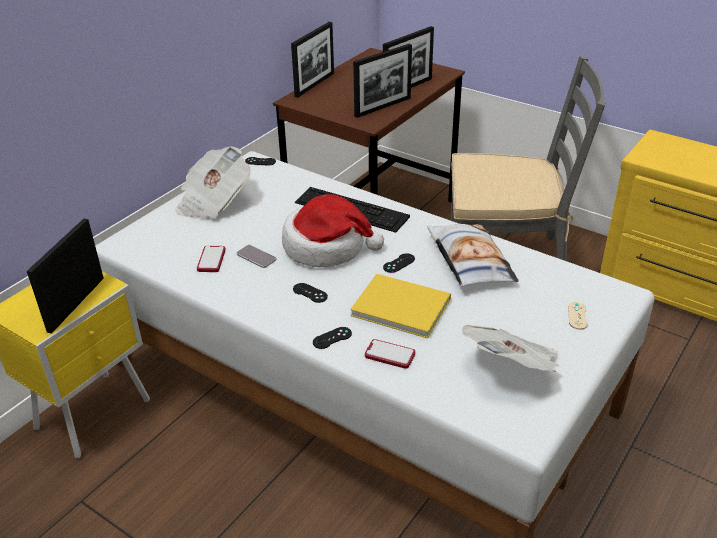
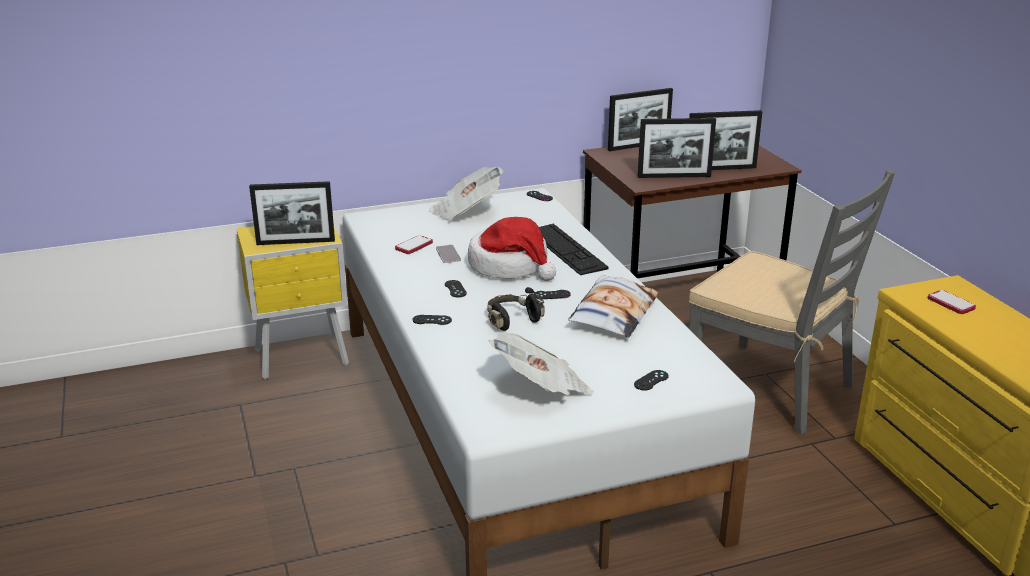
camera: 35 degrees right, 10 degrees down
picture frame [27,219,104,334] -> picture frame turned 150 degrees counterclockwise [249,181,335,245]
yellow book [350,274,451,338] -> black headphones [487,287,545,331]
phone [365,339,415,369] -> phone moved to [928,290,976,314]
beige game controller [568,302,588,329] -> black game controller [634,370,669,391]

